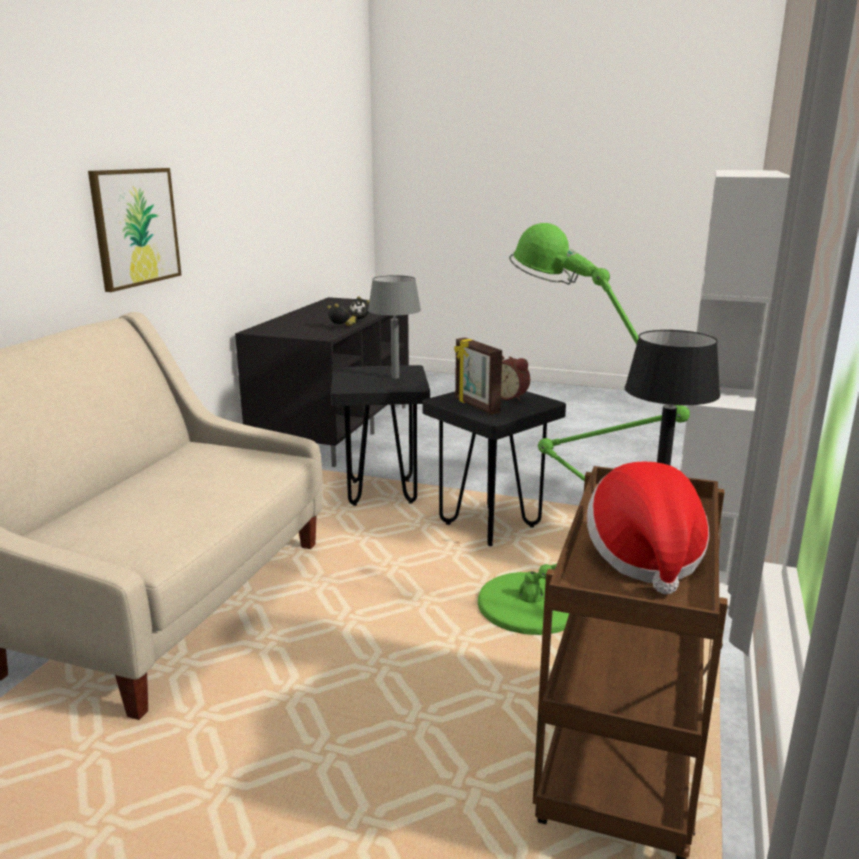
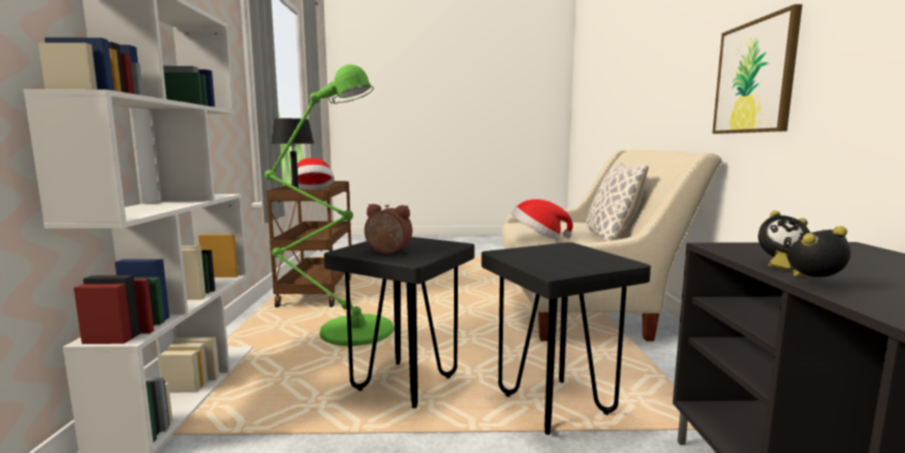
camera: 160 degrees right, 10 degrees down
grey table lamp [368,275,421,379] -> none
picture frame [454,338,502,414] -> none
none -> hat [512,199,573,239]
none -> pillow [587,162,649,241]

